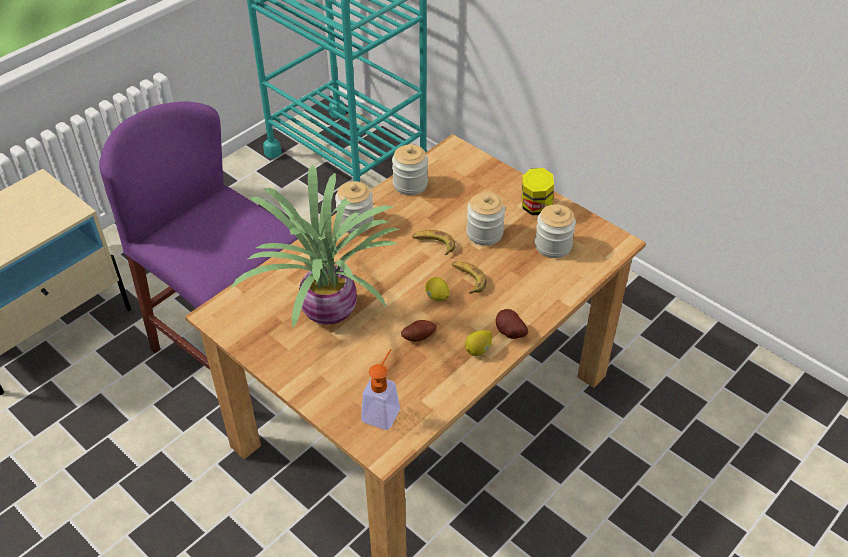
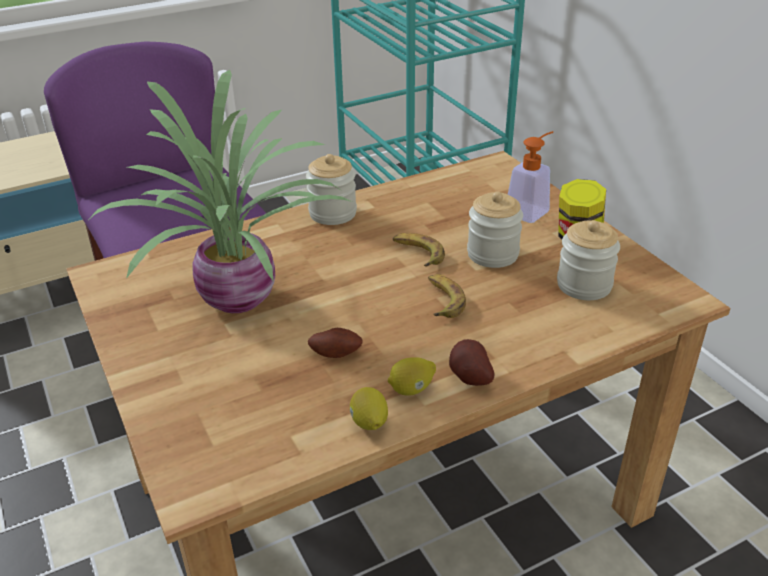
camera: 20 degrees right, 10 degrees down
soap dispenser [361,349,400,430] -> soap dispenser moved to [508,131,553,223]
jar [392,145,428,195] -> none
lemon [425,277,449,301] -> lemon moved to [350,387,388,430]

